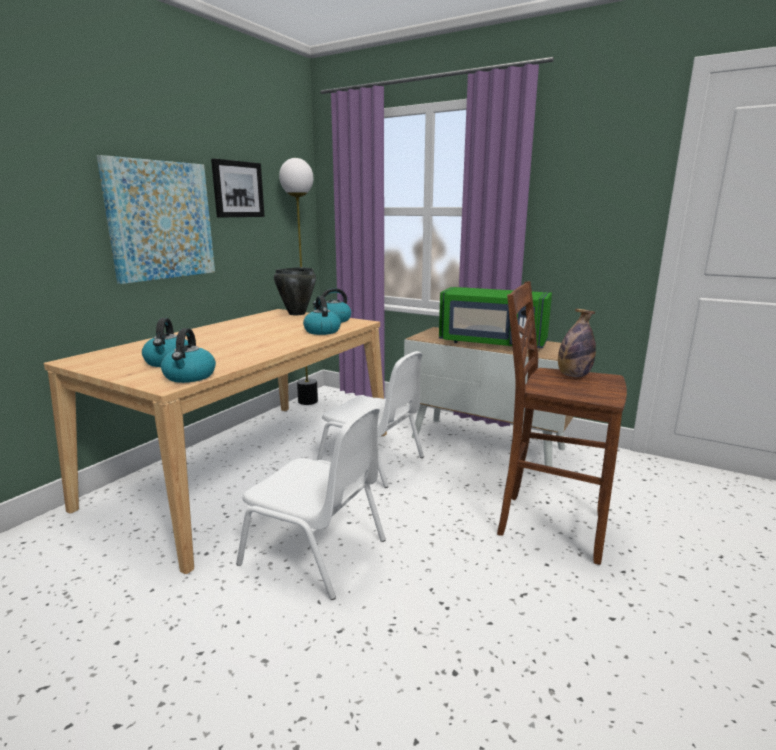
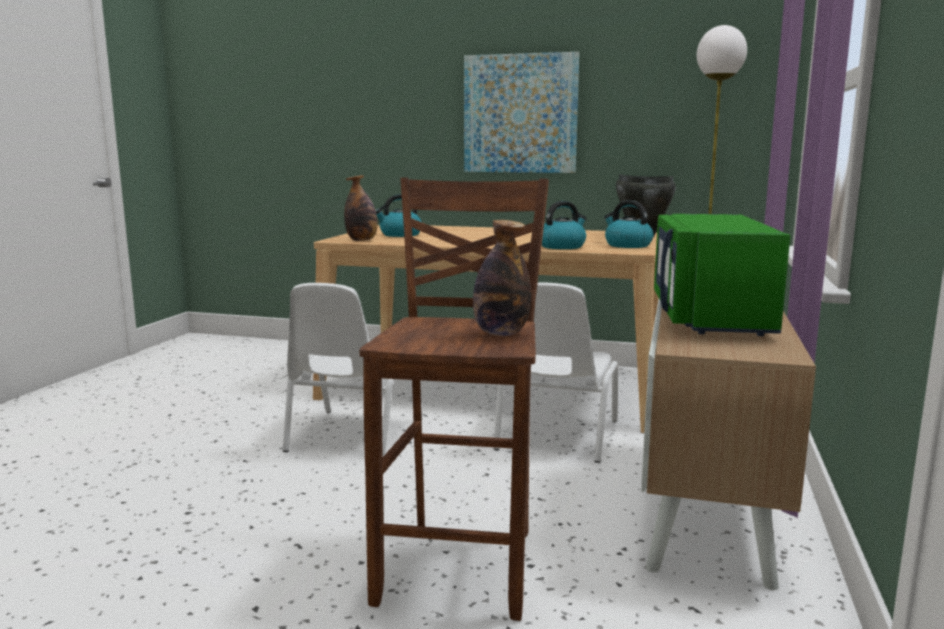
camera: 75 degrees right, 5 degrees down
kettle [161,328,216,383] -> bottle [344,175,377,241]
picture [211,159,265,218] -> none

